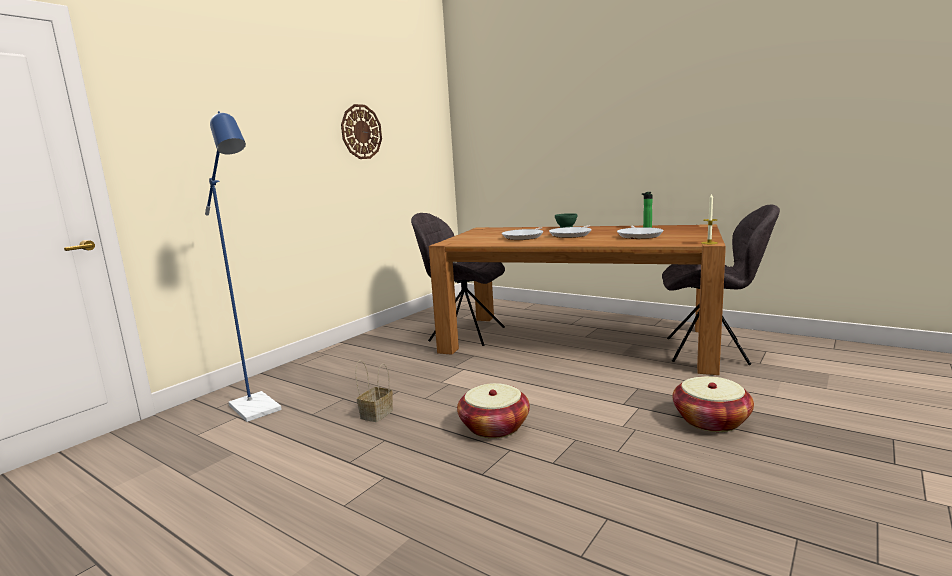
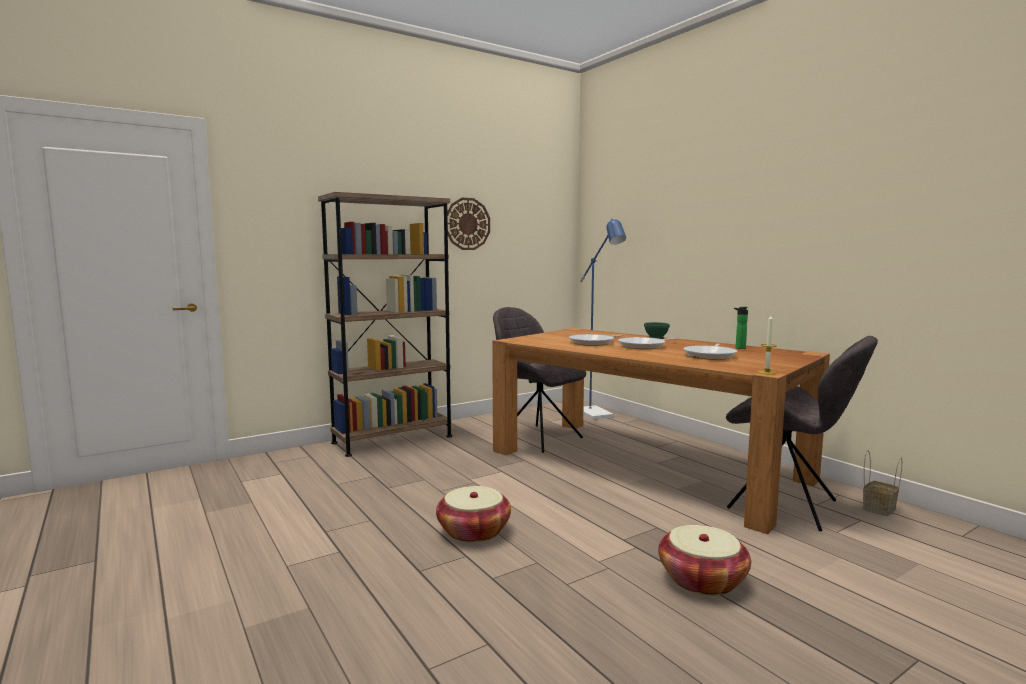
camera: 20 degrees right, 5 degrees down
blue floor lamp [205,111,282,422] -> blue floor lamp moved to [580,218,626,419]
basket [355,360,393,422] -> basket moved to [863,450,902,516]
none -> brown bookcase [318,192,452,457]

